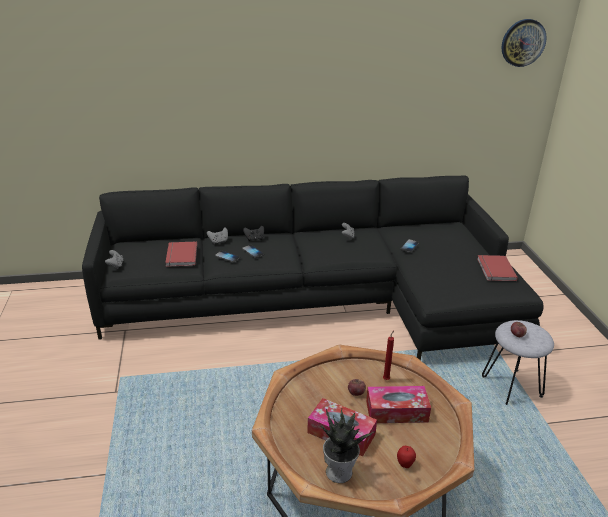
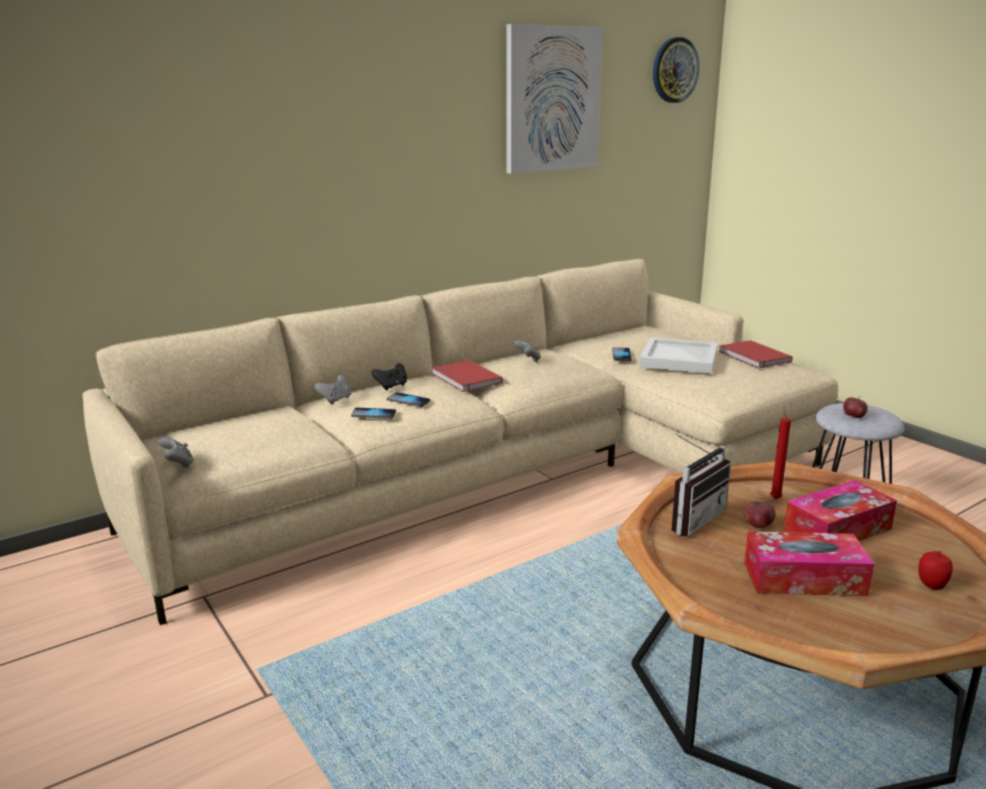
camera: 25 degrees left, 10 degrees down
black sofa [82,175,544,360] -> beige sofa [82,259,839,625]
red book [165,241,197,267] -> red book moved to [432,360,503,392]
potted plant [320,409,376,483] -> none
none -> picture [506,24,603,174]
none -> white tray [639,338,718,374]
none -> radio [672,433,731,536]

